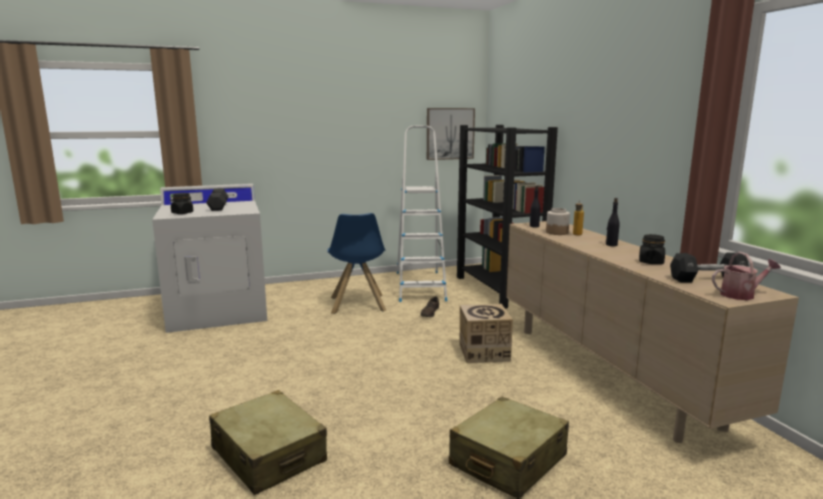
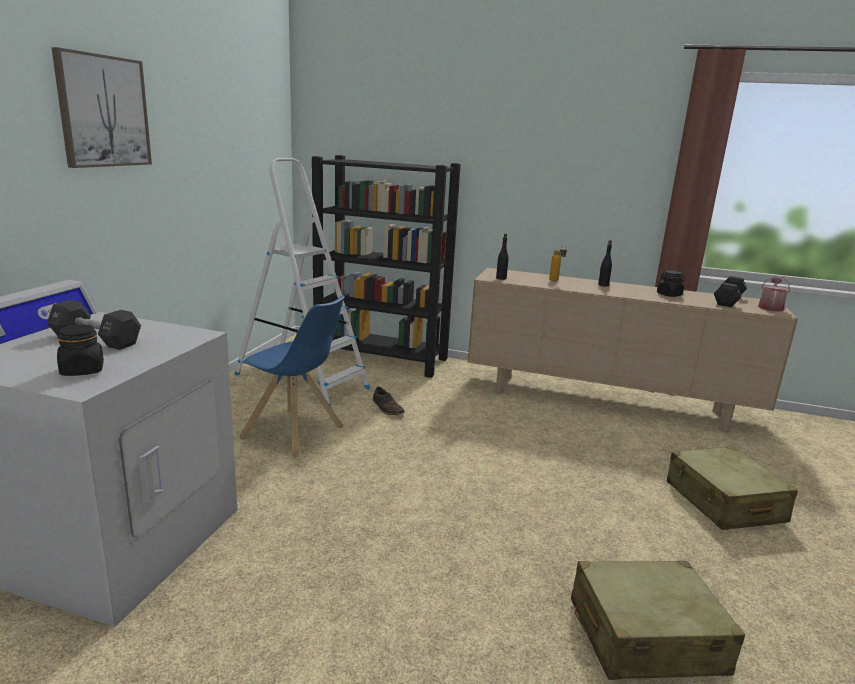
camera: 55 degrees left, 5 degrees up
picture [427,108,475,160] -> picture moved to [52,47,152,168]
cardboard box [460,304,513,363] -> none
jar [546,208,570,235] -> none

